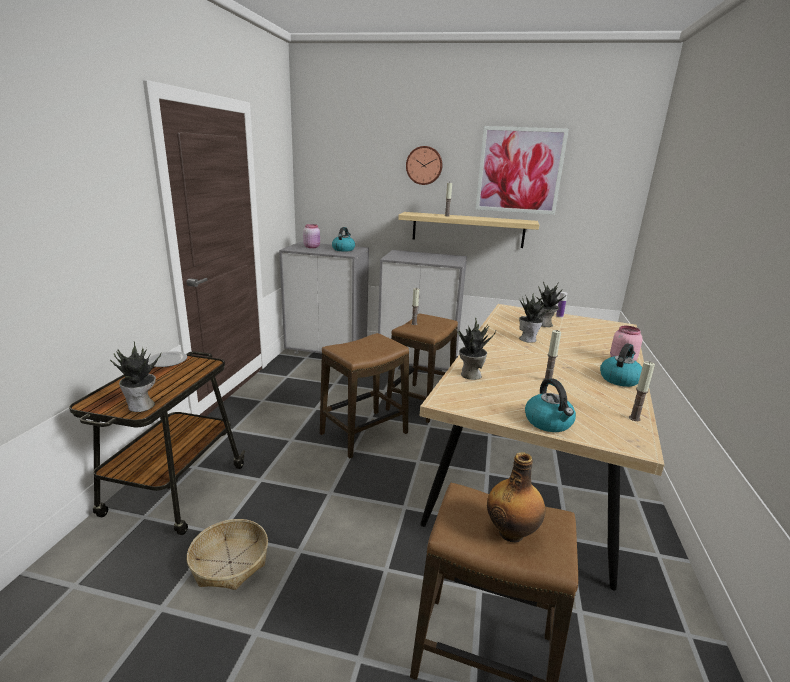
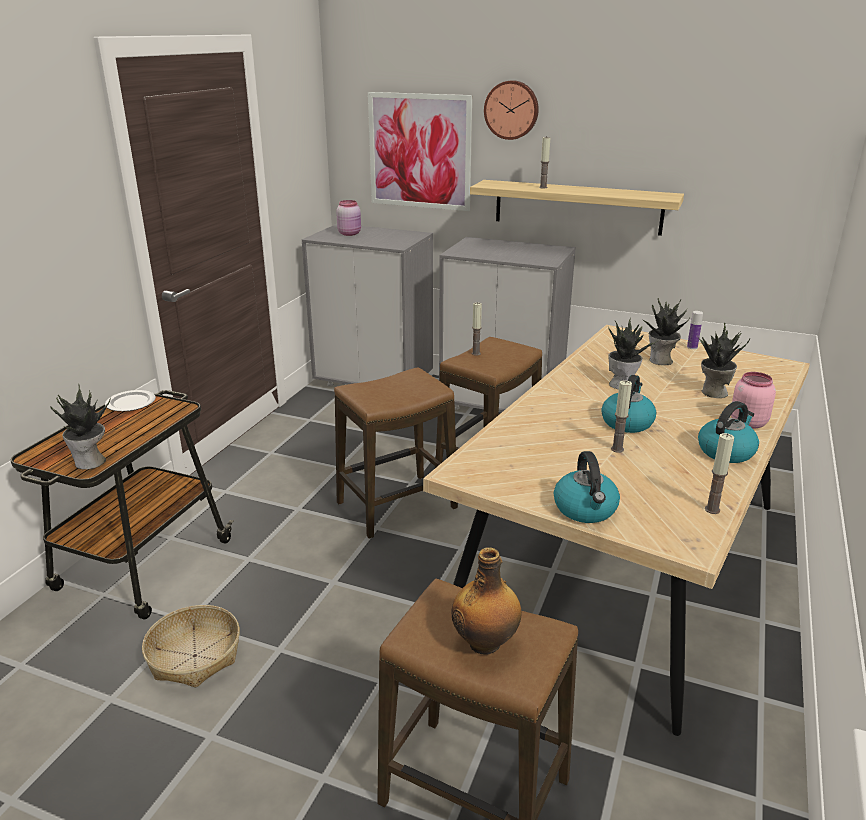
camera: 10 degrees right, 5 degrees up
kettle [332,227,355,252] -> kettle moved to [601,375,656,433]
potted plant [456,318,496,380] -> potted plant moved to [697,322,750,398]
picture [475,126,569,215] -> picture moved to [368,92,472,211]

